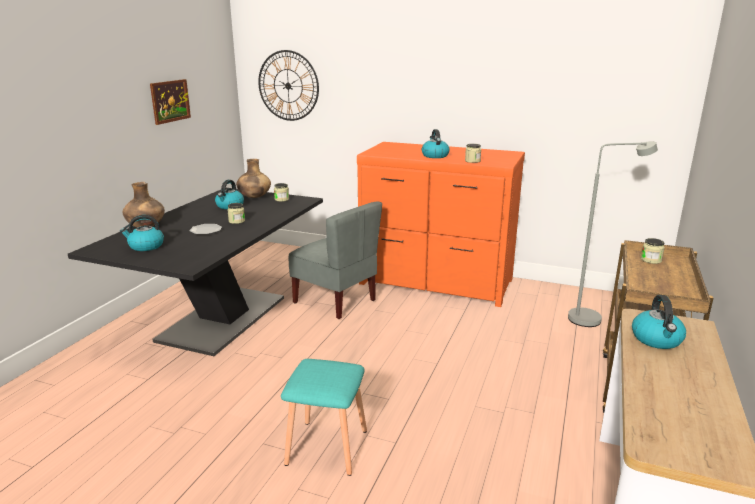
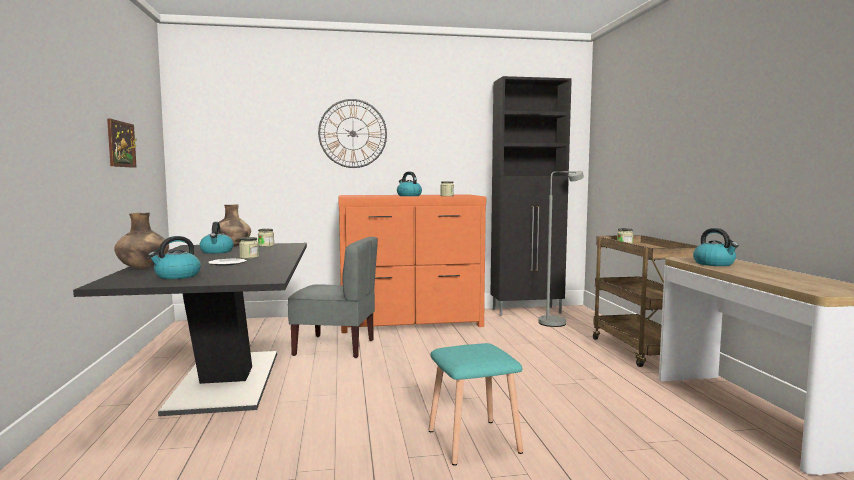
camera: 30 degrees left, 15 degrees down
wall clock [258,50,319,121] -> wall clock moved to [318,99,387,168]
none -> black cabinet [491,76,572,316]

